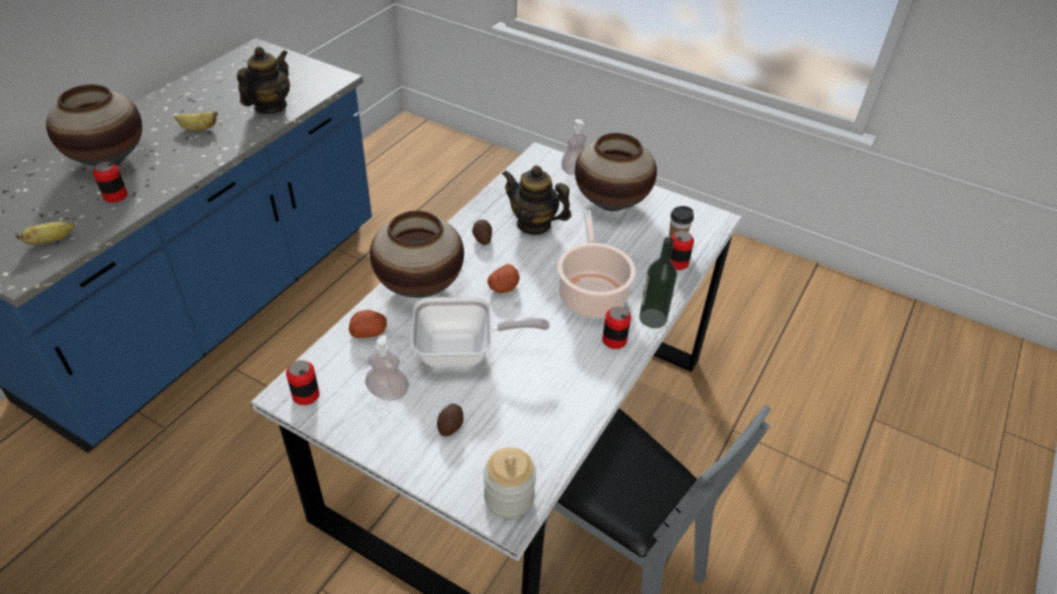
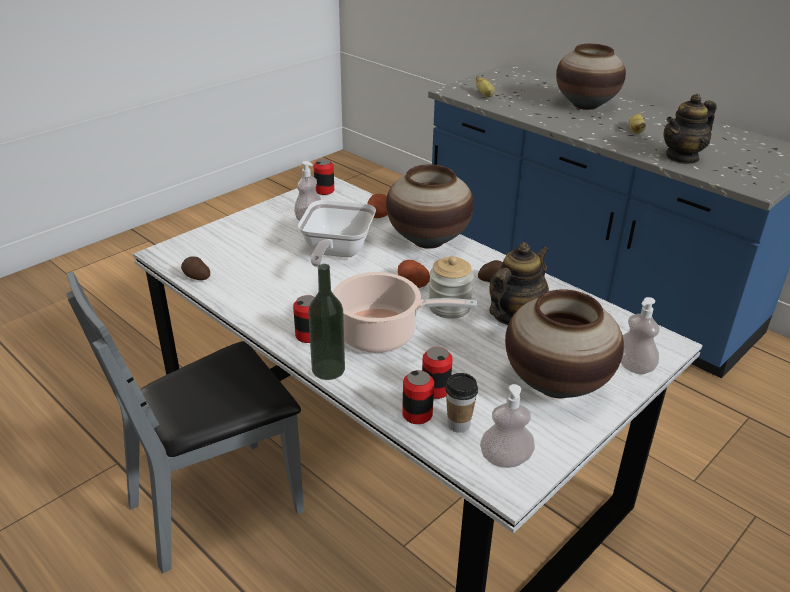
camera: 105 degrees right, 10 degrees down
can [93,162,127,203] -> can moved to [422,347,453,399]
teapot [237,46,290,114] -> teapot turned 105 degrees clockwise [664,94,717,164]
potato [437,404,463,436] -> potato moved to [181,256,210,280]
jar [484,447,536,519] -> jar moved to [429,256,474,319]
none -> soap dispenser [480,384,535,468]

